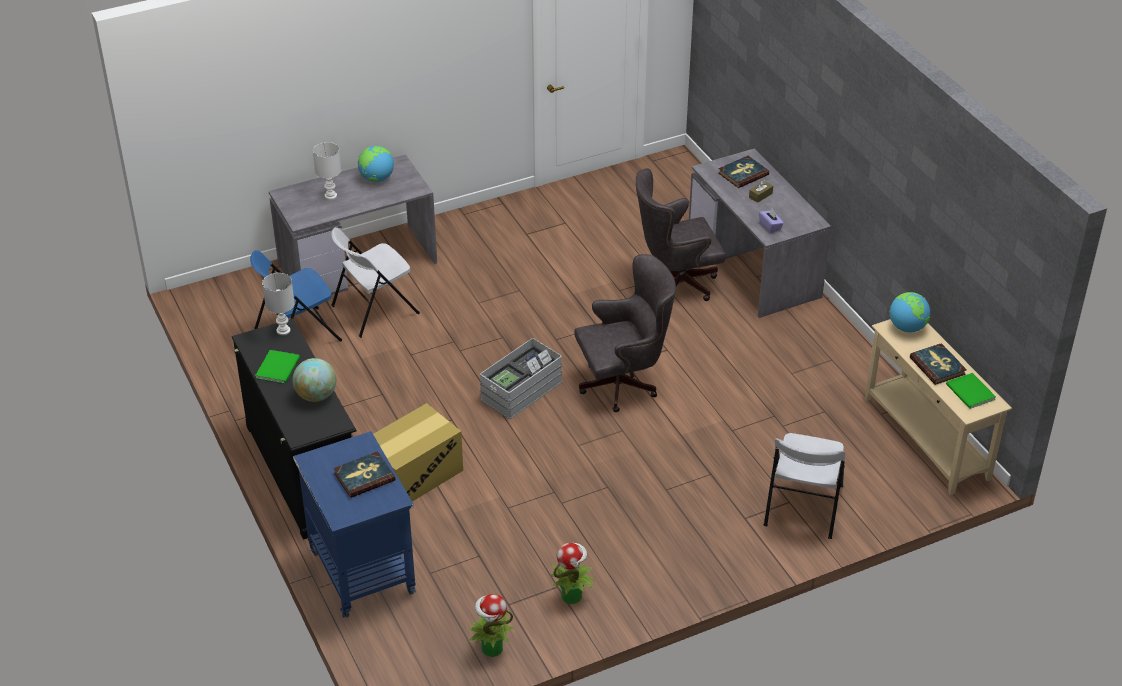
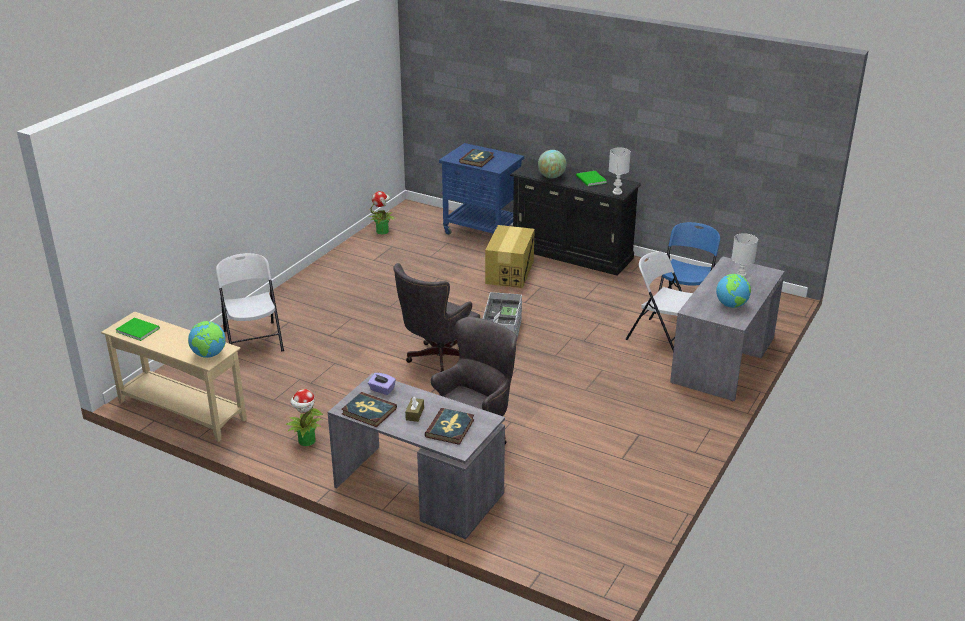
camera: 145 degrees right, 10 degrees down
white chair [331,227,420,338] -> white chair turned 75 degrees counterclockwise [626,252,693,351]
potted plant [549,543,596,604] -> potted plant moved to [285,389,323,446]
book [910,343,967,385] -> book moved to [341,392,397,427]

